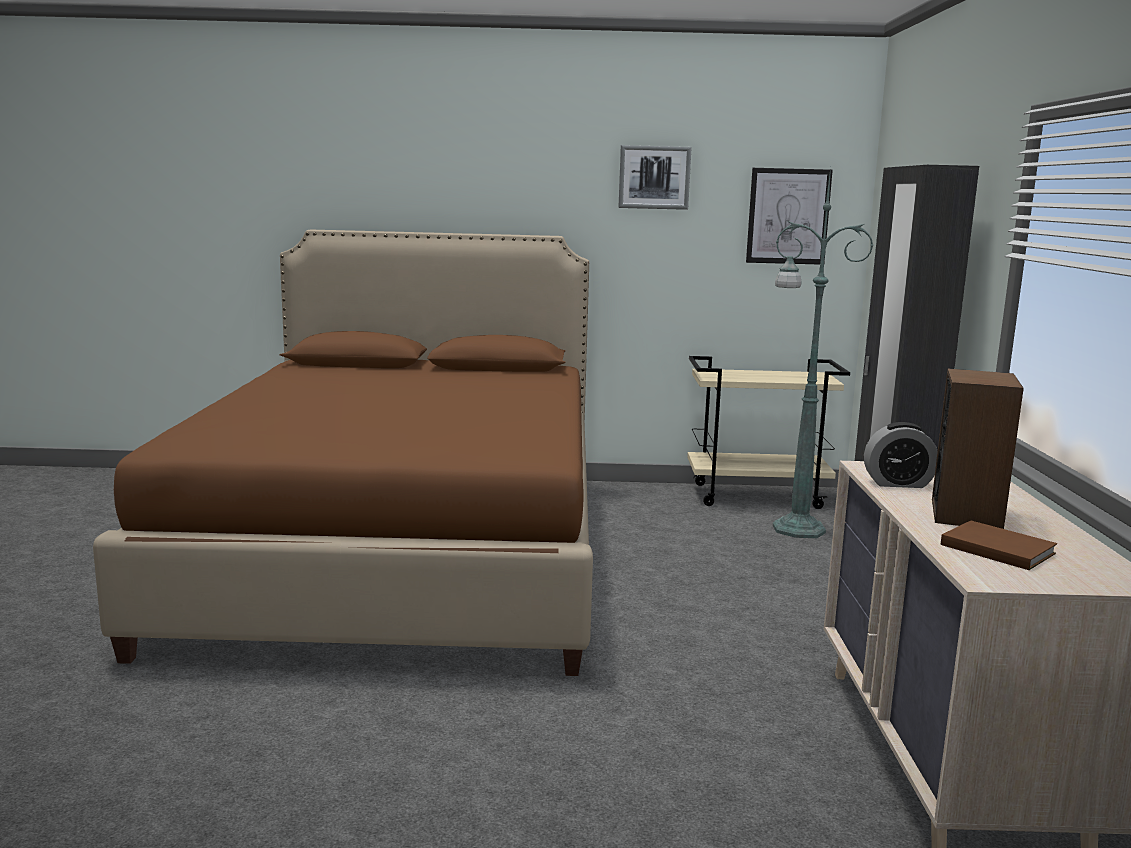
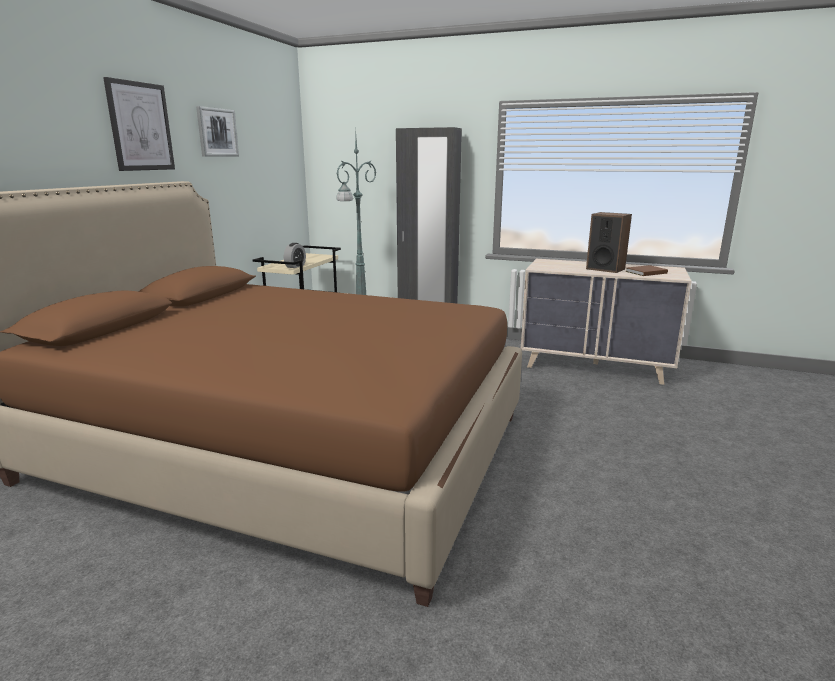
camera: 70 degrees left, 5 degrees up
picture [746,168,833,265] -> picture moved to [103,77,175,171]
alarm clock [864,422,938,488] -> alarm clock moved to [284,243,306,268]

